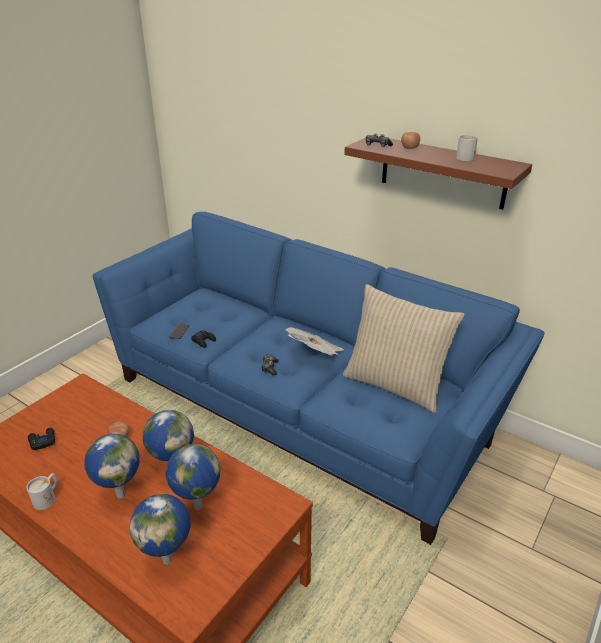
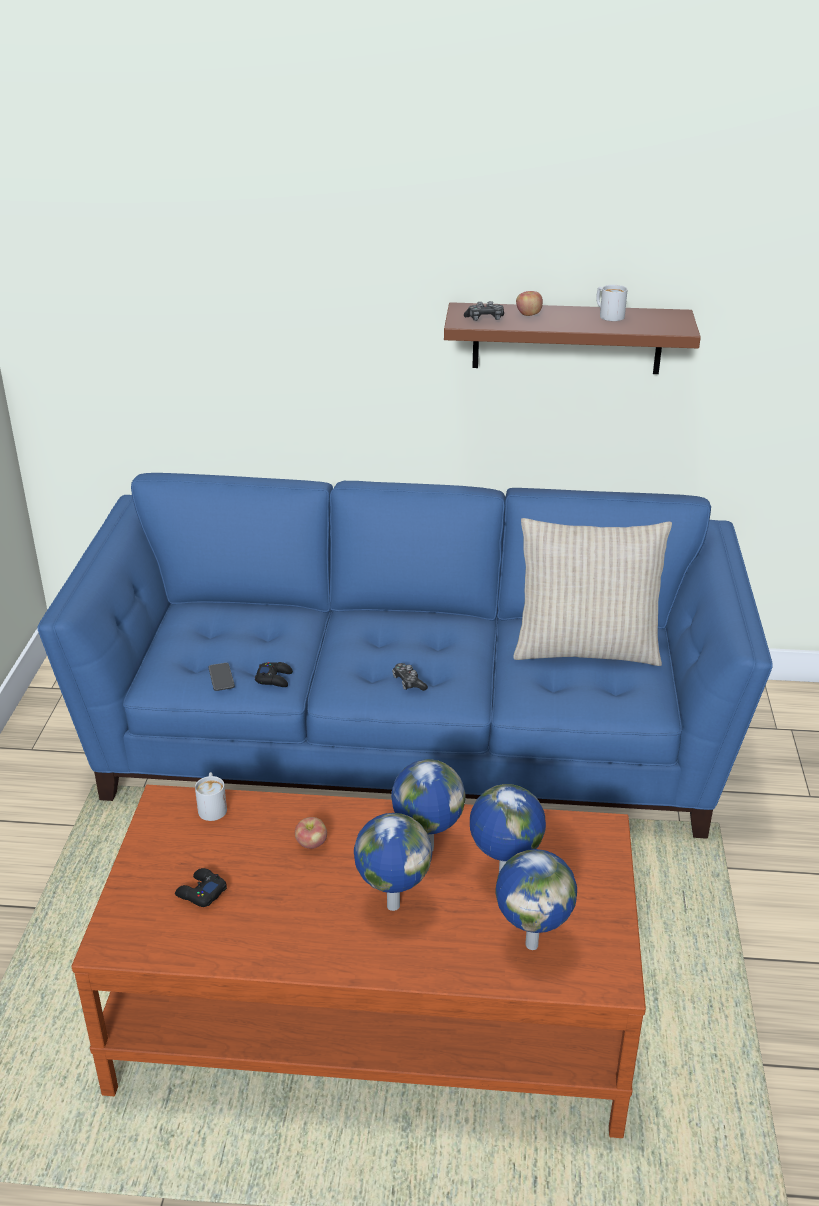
camera: 30 degrees left, 0 degrees up
white mug [27,473,57,510] -> white mug moved to [195,772,227,821]
newspaper [286,327,344,355] -> none

